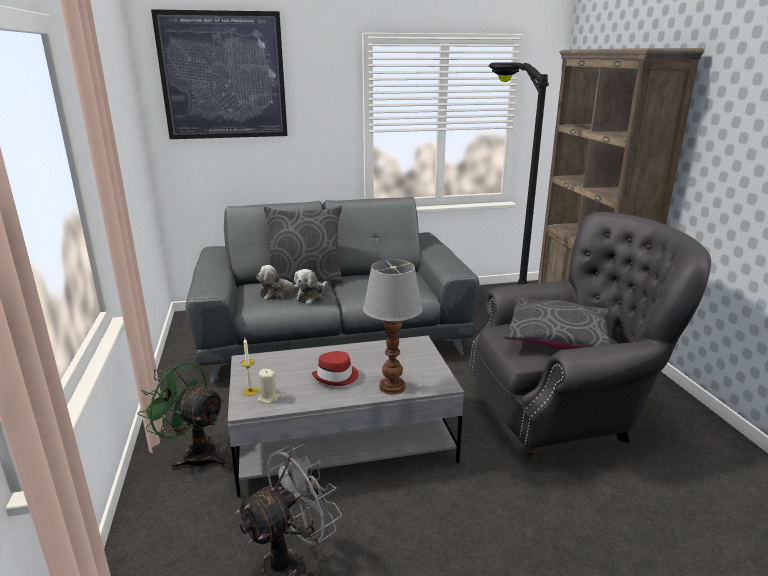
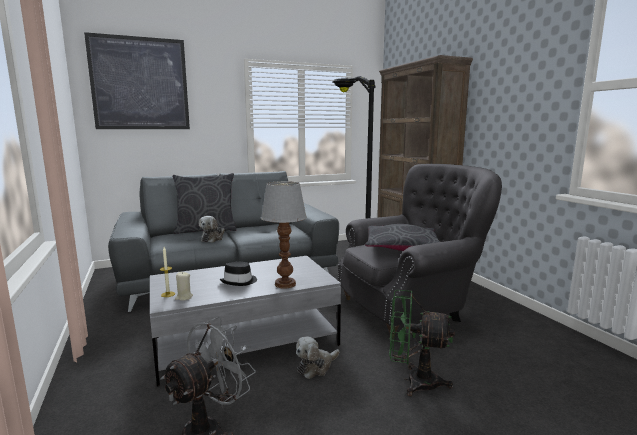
camera: 10 degrees left, 10 degrees down
green fan [138,360,227,470] -> green fan moved to [389,290,455,396]
plush toy [256,265,300,300] -> plush toy moved to [296,336,339,379]
red hat [312,351,359,386] -> black hat [220,262,257,286]

